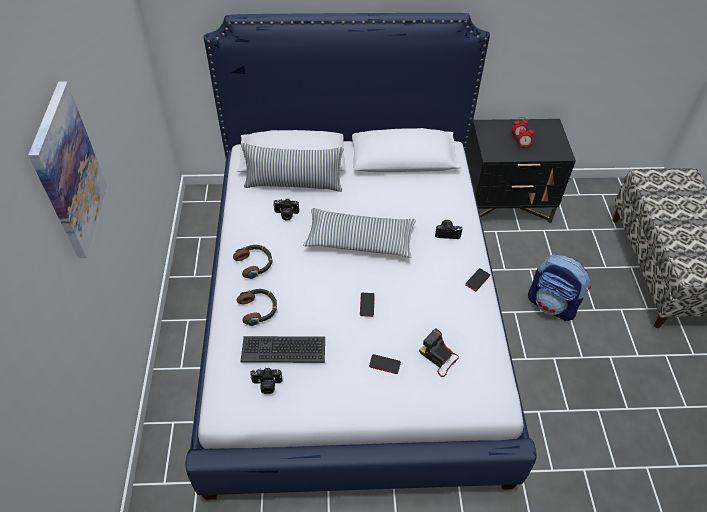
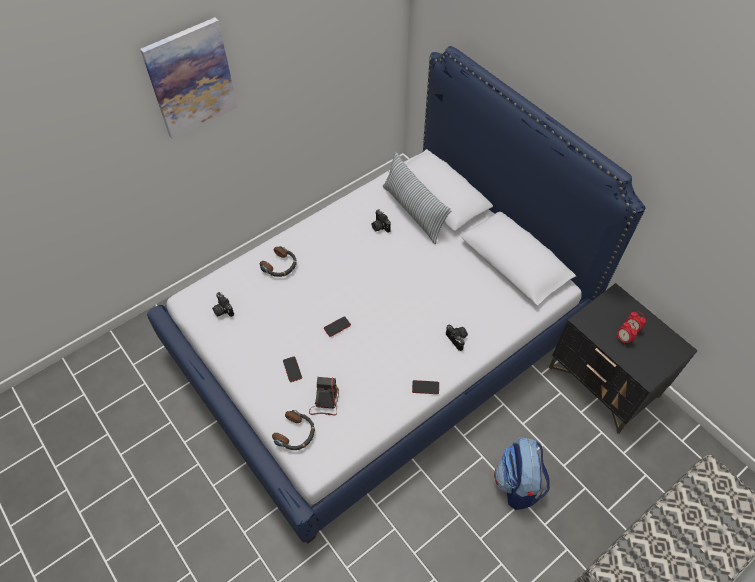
camera: 55 degrees right, 5 degrees up
headphones [233,245,273,279] -> headphones moved to [272,410,315,450]
keyboard [240,336,325,363] -> none
pillow [303,208,416,258] -> none

